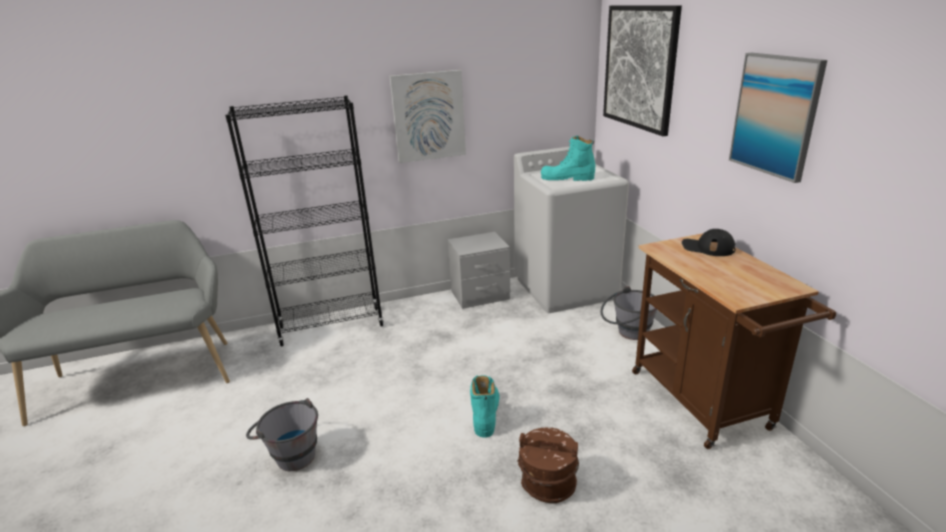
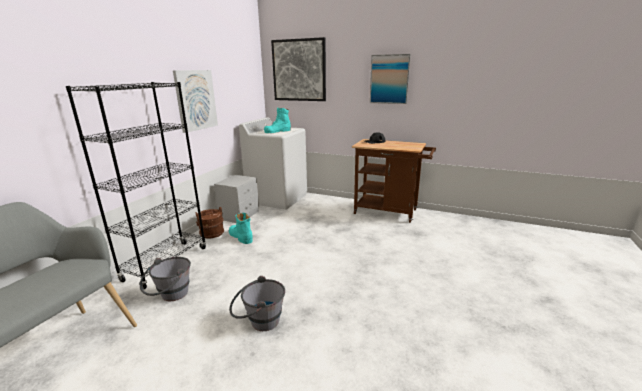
camera: 50 degrees left, 5 degrees down
turquoise boot [470,375,500,438] -> turquoise boot moved to [229,213,253,244]
brown bucket [517,427,579,503] -> brown bucket moved to [195,207,224,238]
grey bucket [601,286,657,340] -> grey bucket moved to [140,257,191,301]

